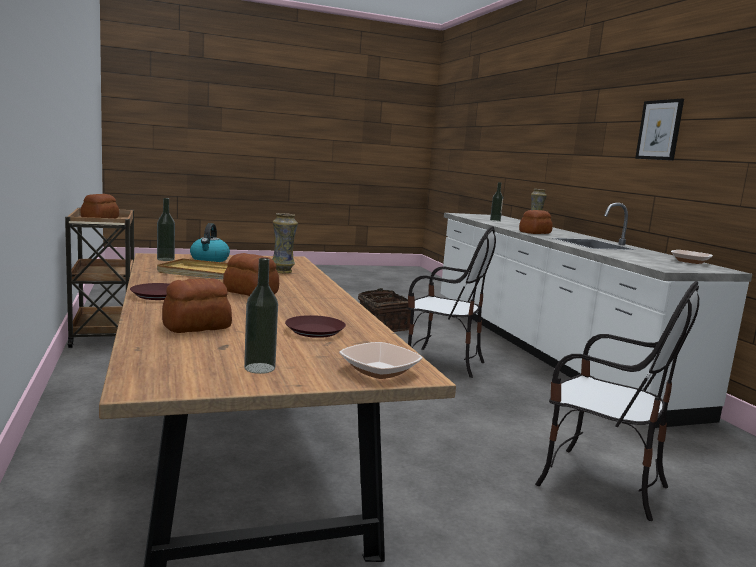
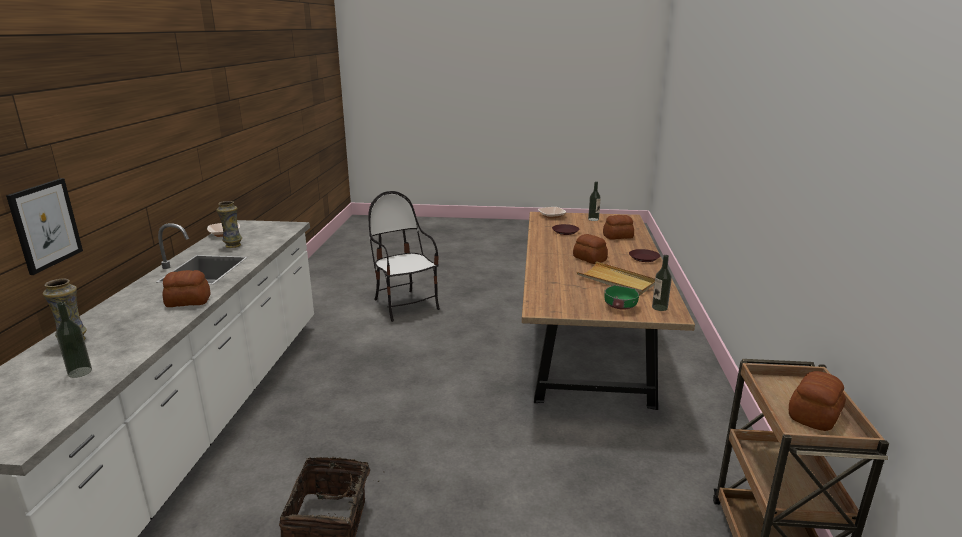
camera: 155 degrees left, 10 degrees up
kettle [190,223,230,262] -> green bowl [604,285,639,310]
vase [272,213,298,273] -> vase moved to [216,201,242,248]
chair [407,226,496,378] -> none
picture [635,99,684,161] -> picture moved to [6,178,83,275]

